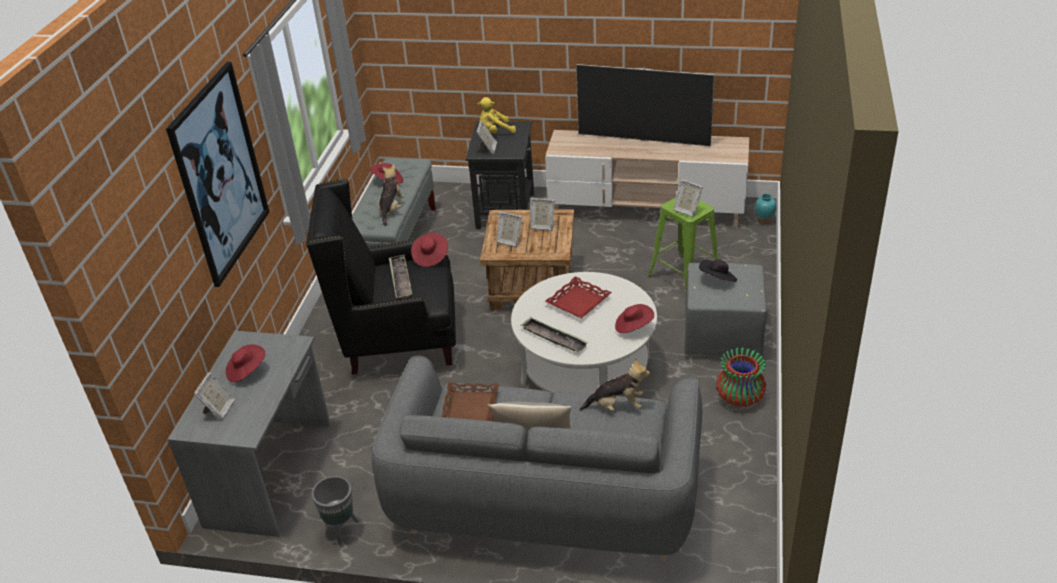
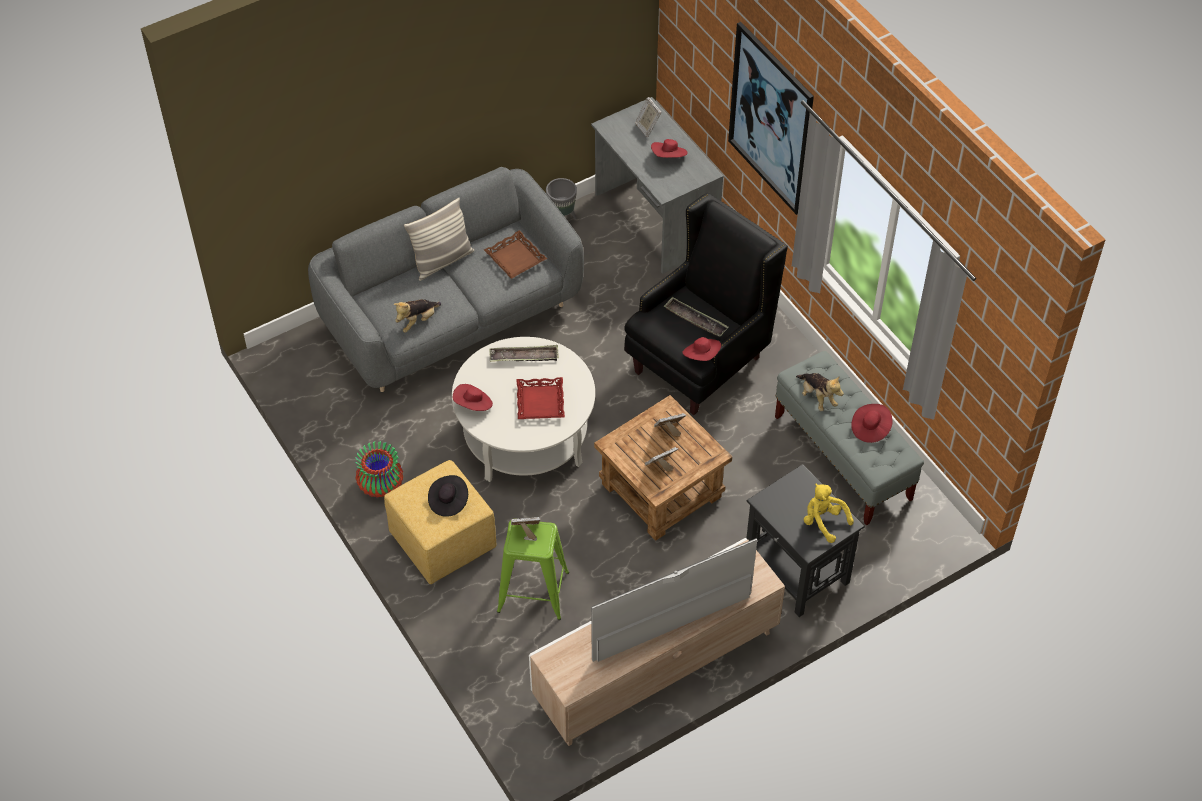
camera: 135 degrees right, 15 degrees up
yellow plush toy [477,97,516,133] -> yellow plush toy turned 75 degrees counterclockwise [804,484,854,543]
picture frame [477,121,497,154] -> none
grey ottoman [684,263,767,357] -> yellow ottoman [384,460,497,584]
turquoise vase [755,194,776,225] -> none

